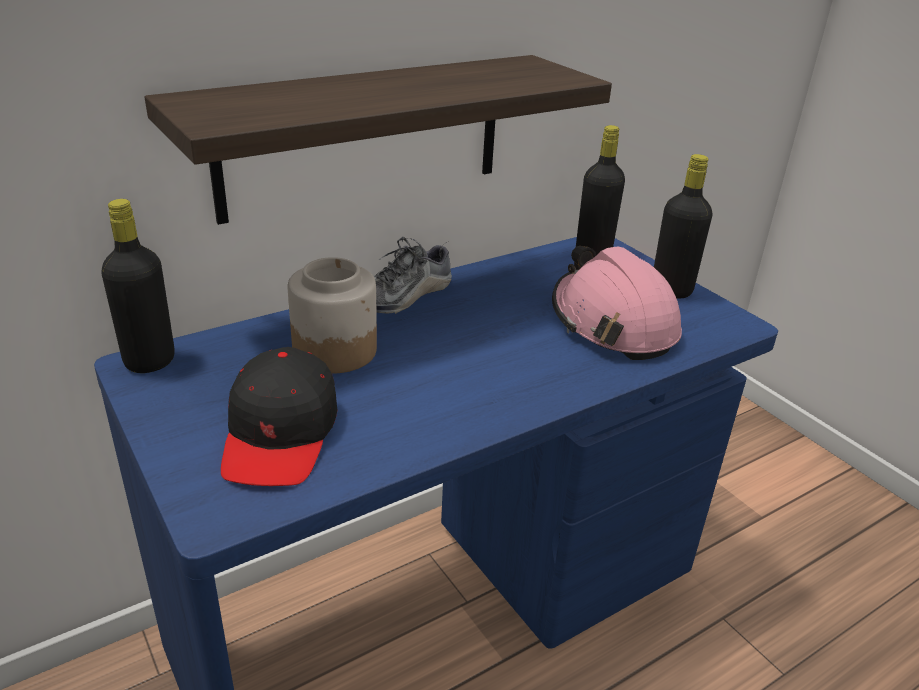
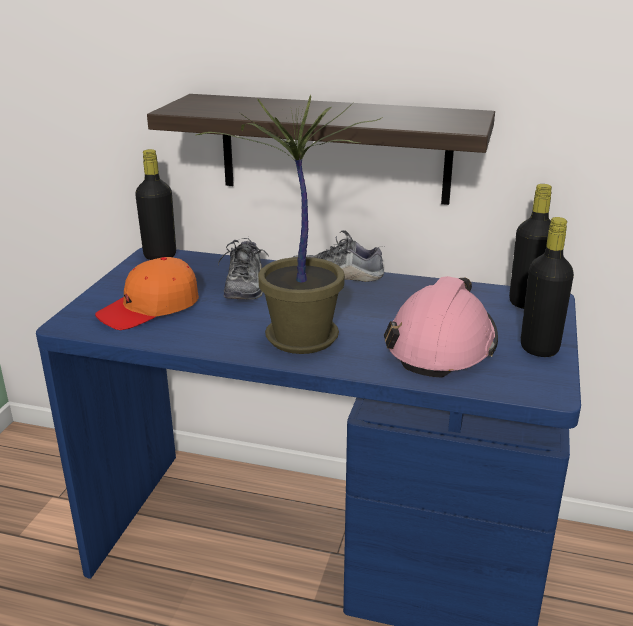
camera: 50 degrees right, 5 degrees down
black cap [221,347,337,486] -> orange cap [95,257,199,330]
jar [288,257,377,374] -> shoe [218,237,269,299]
none -> potted plant [196,95,381,354]

